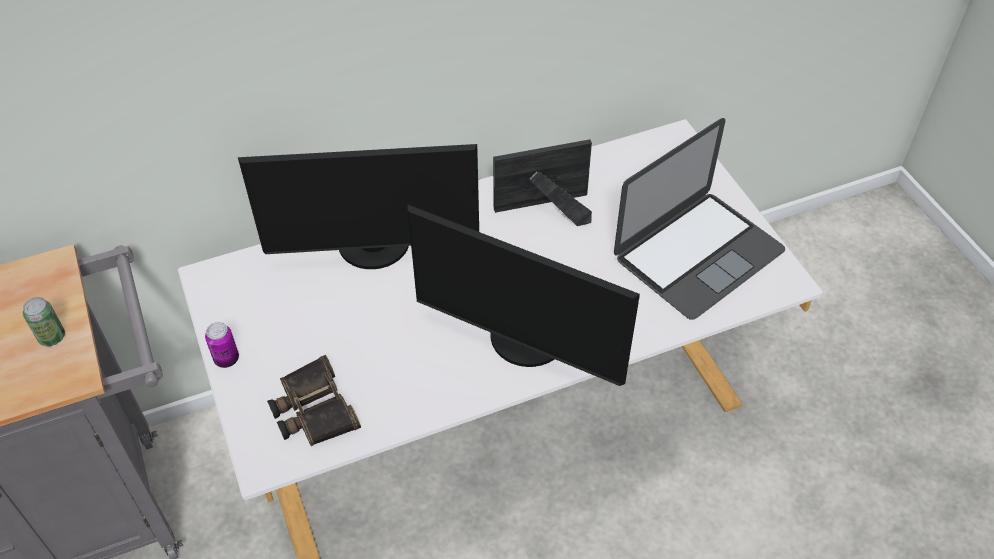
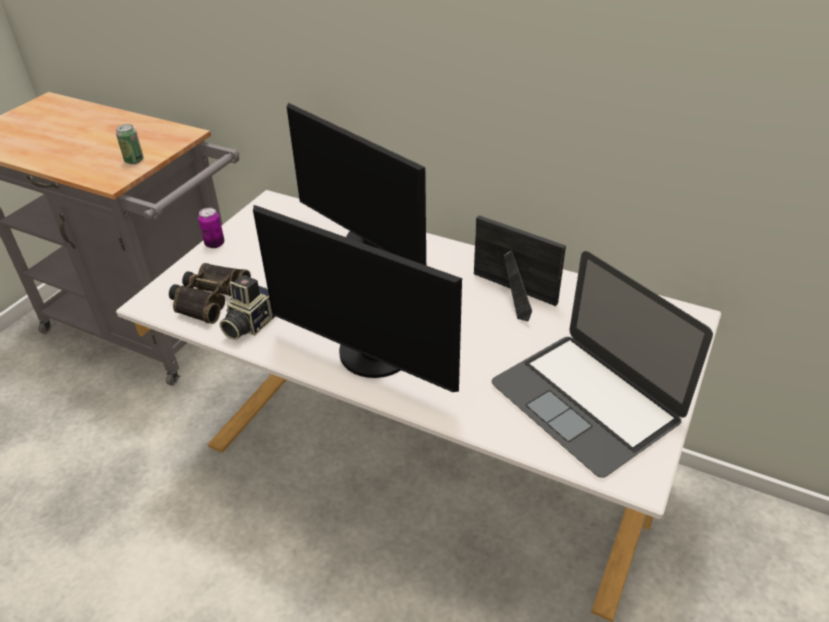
camera: 50 degrees right, 10 degrees down
monitor [408,205,640,386] -> monitor turned 45 degrees counterclockwise [253,205,462,392]
laptop [614,118,785,320] -> laptop turned 45 degrees clockwise [492,251,713,478]
none -> camera [220,275,276,340]

